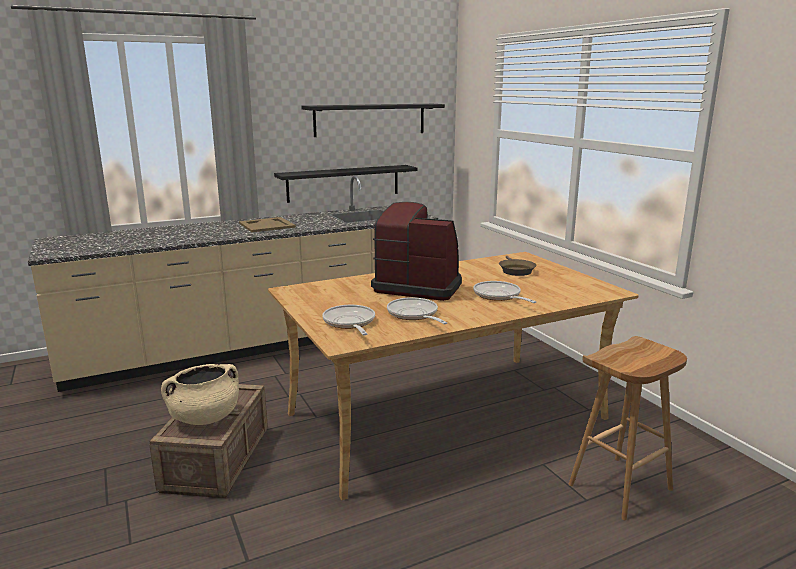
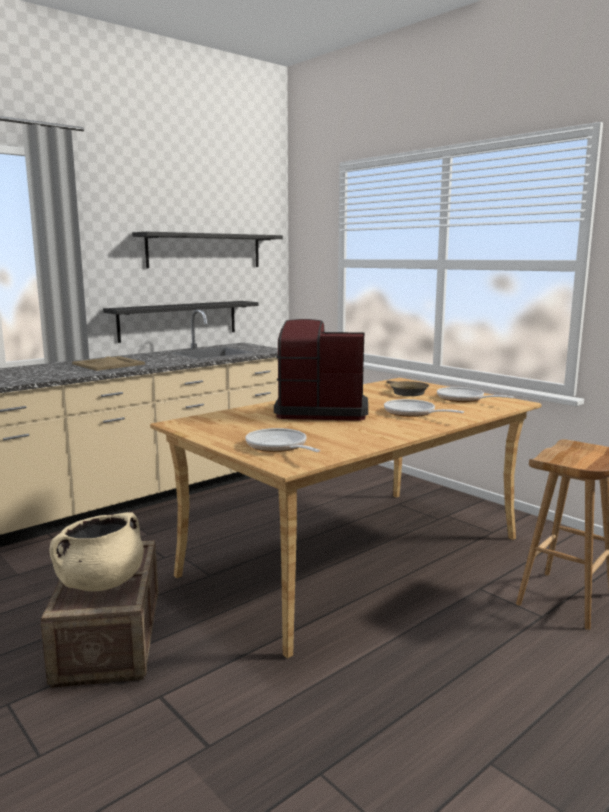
camera: 15 degrees left, 5 degrees down
frying pan [387,297,447,324] -> frying pan moved to [437,387,513,402]

